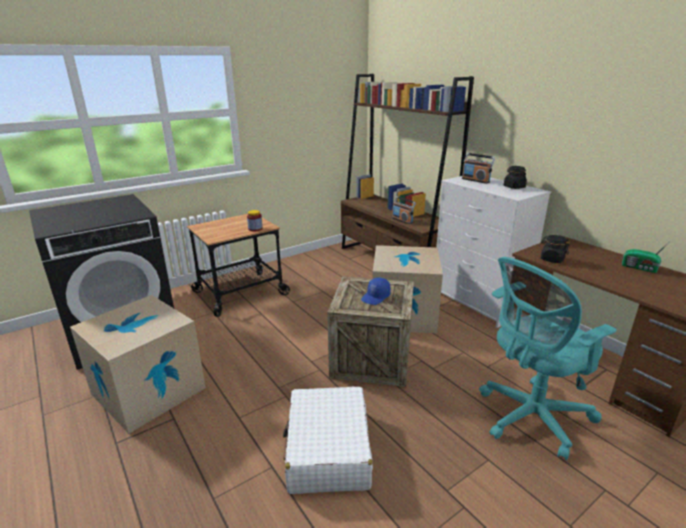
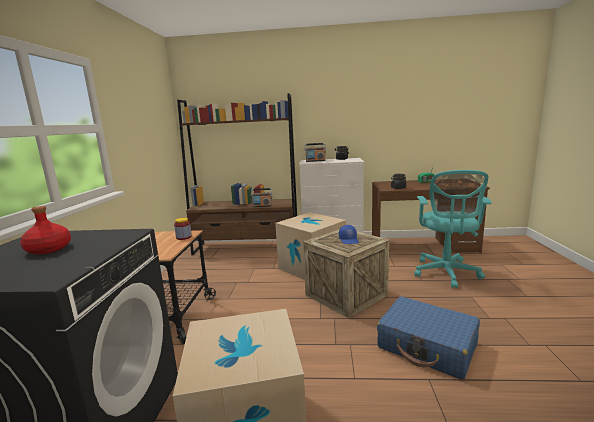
camera: 50 degrees left, 10 degrees down
white suitcase [283,386,373,494] -> blue suitcase [377,296,480,380]
none -> red bottle [20,206,71,255]

